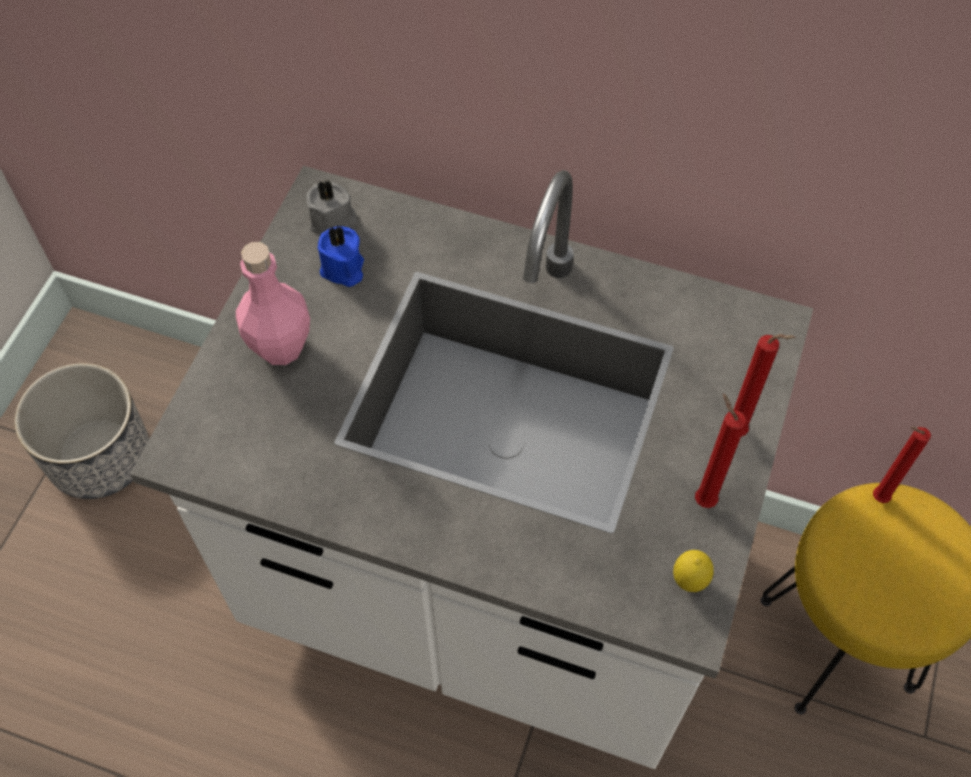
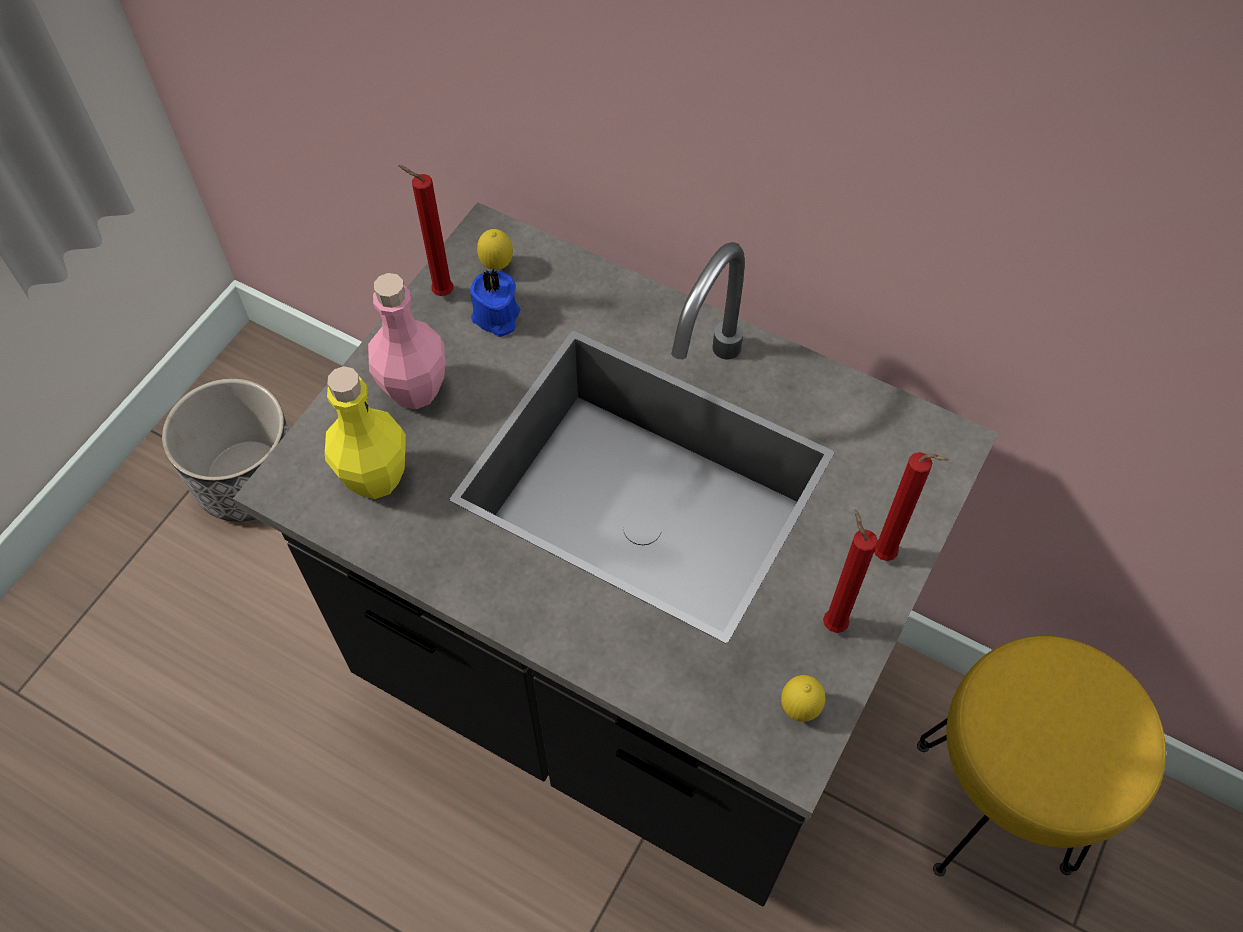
camera: 10 degrees right, 0 degrees up
white counter [130,166,813,769] -> black counter [233,202,998,906]
grey candle [306,180,357,235] -> lemon [477,229,513,270]
red candle [873,427,931,503] -> red candle moved to [398,165,453,296]
none -> yellow bottle [325,366,406,499]

